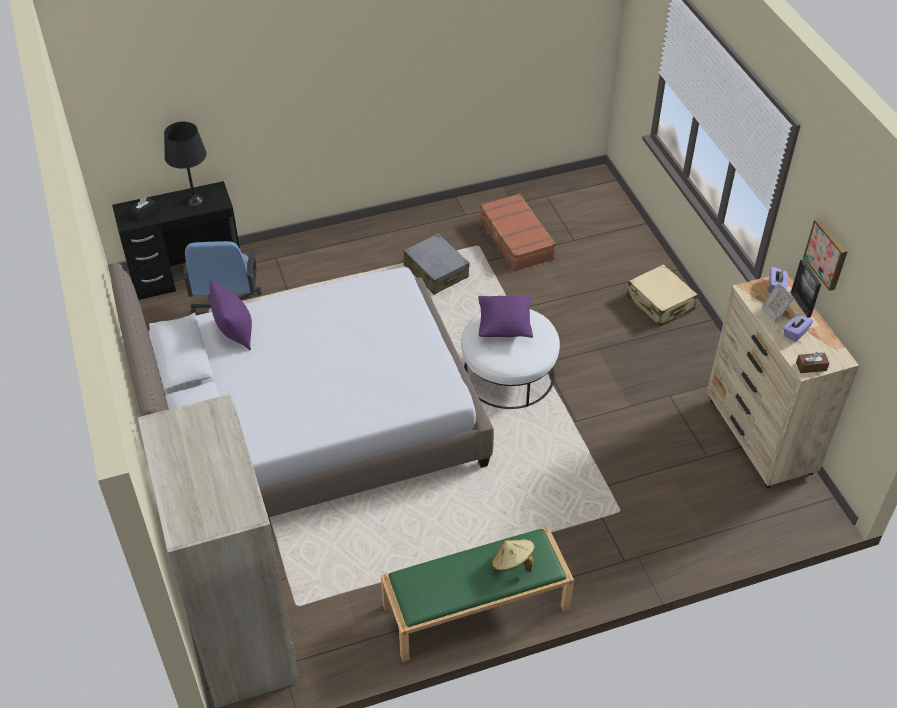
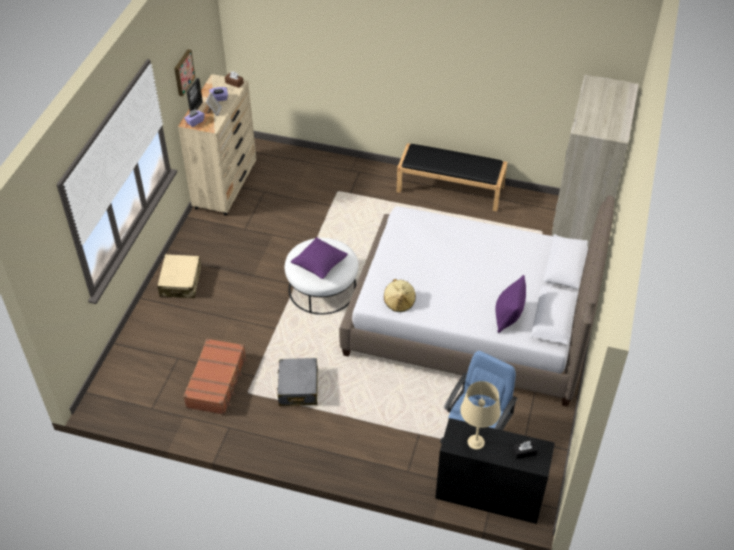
camera: 145 degrees left, 0 degrees up
black table lamp [164,122,207,206] -> beige table lamp [460,381,501,449]
green bench [381,527,574,662] -> black bench [397,143,507,211]
beige hat [492,539,535,572] -> beige hat moved to [384,279,416,312]

